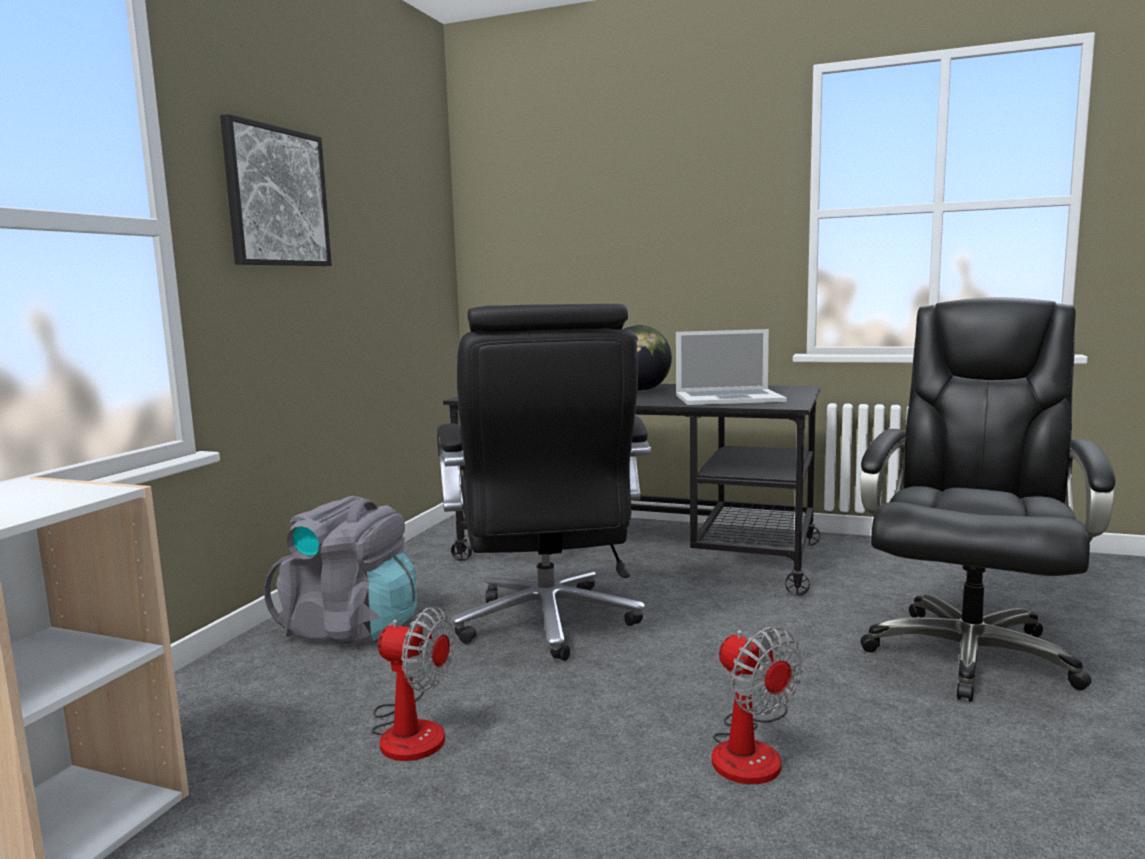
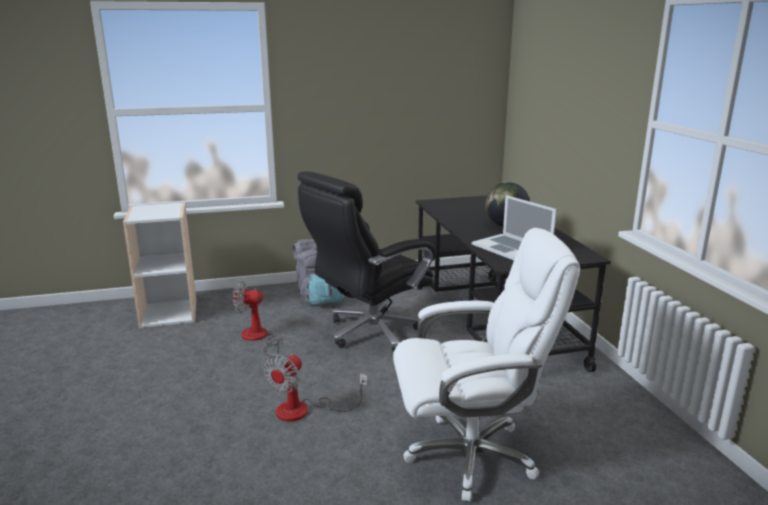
camera: 55 degrees right, 10 degrees up
picture [220,114,332,266] -> none
fan [371,607,455,761] -> fan turned 105 degrees clockwise [233,281,284,357]
black office chair [860,297,1116,702] -> white office chair [393,228,580,502]

